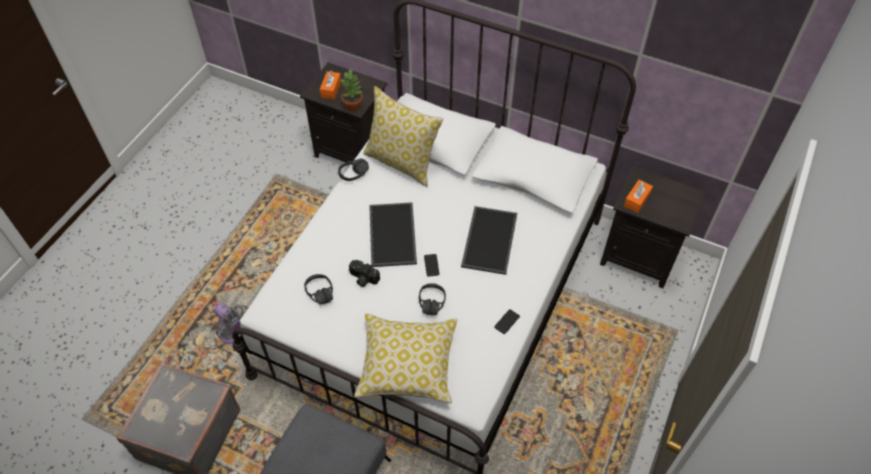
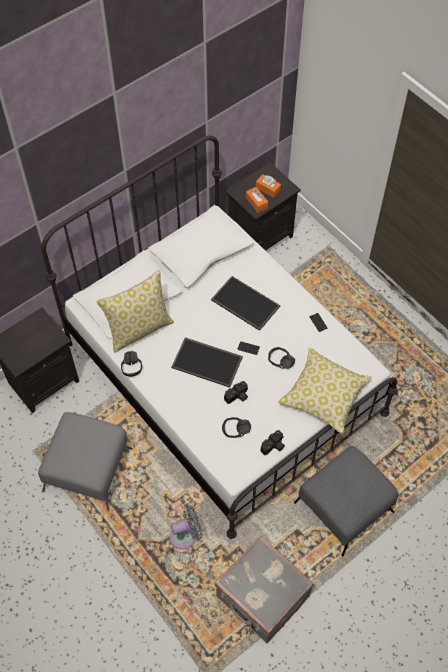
camera: 65 degrees left, 5 degrees up
orange tissue box [320,71,341,99] -> orange tissue box moved to [256,174,281,198]
potted plant [340,69,363,111] -> none
none -> grey ottoman [38,412,133,511]
none -> camera [260,430,285,455]

